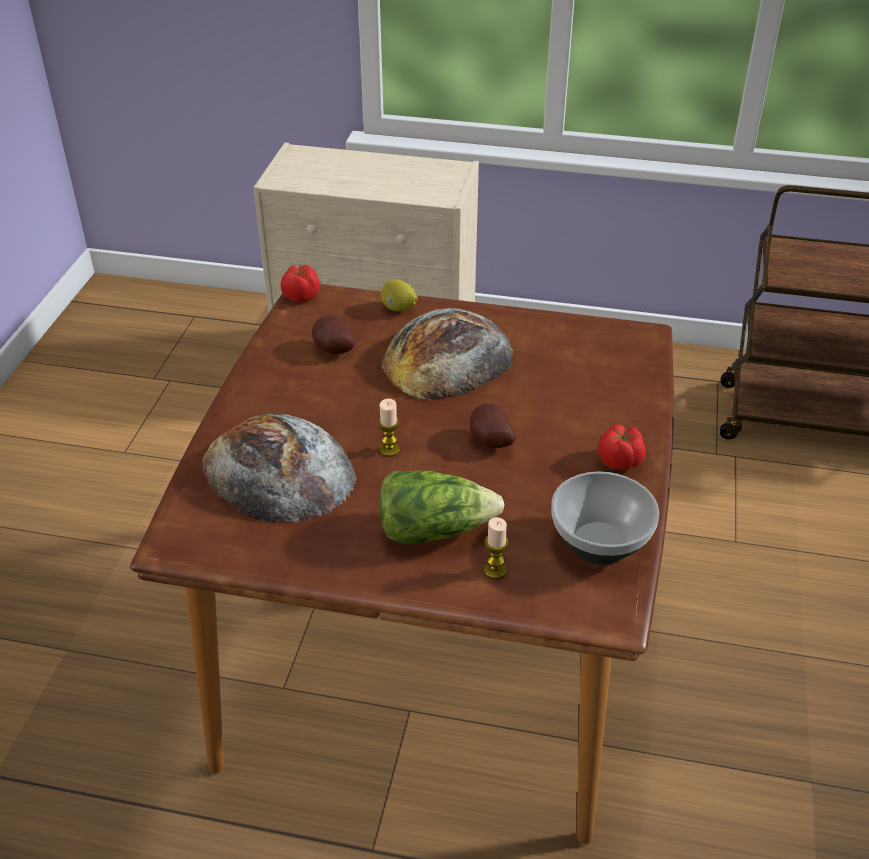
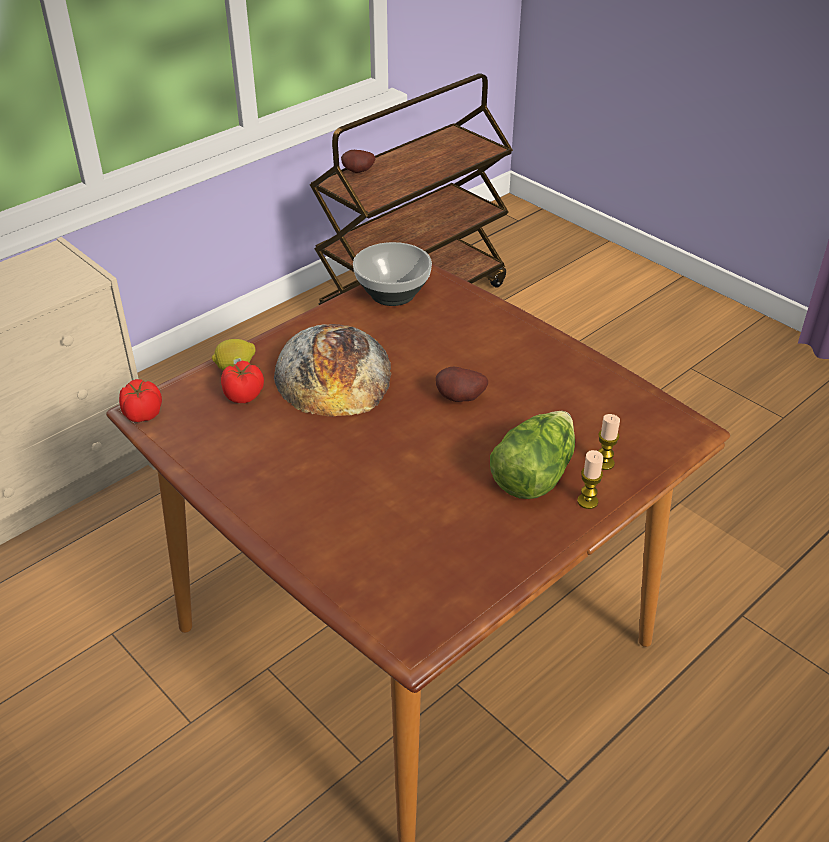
camera: 55 degrees left, 0 degrees up
bread [201,414,357,523] -> none
potato [312,316,355,354] -> potato moved to [341,150,375,173]
candle [378,398,400,457] -> candle moved to [577,450,603,509]
bowl [551,472,659,565] -> bowl moved to [353,242,432,306]
tomato [598,424,646,470] -> tomato moved to [221,361,264,403]

